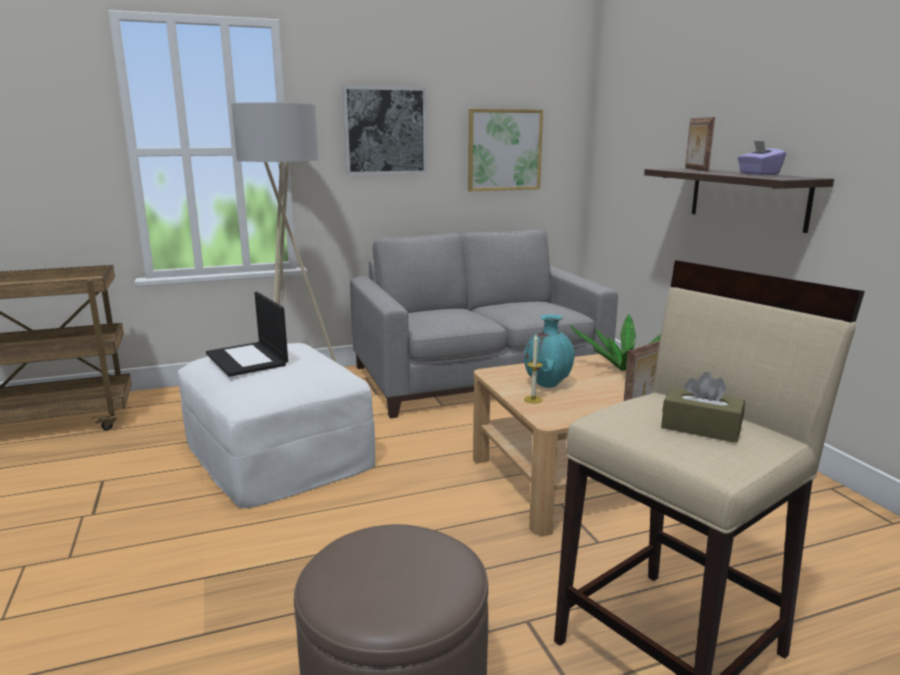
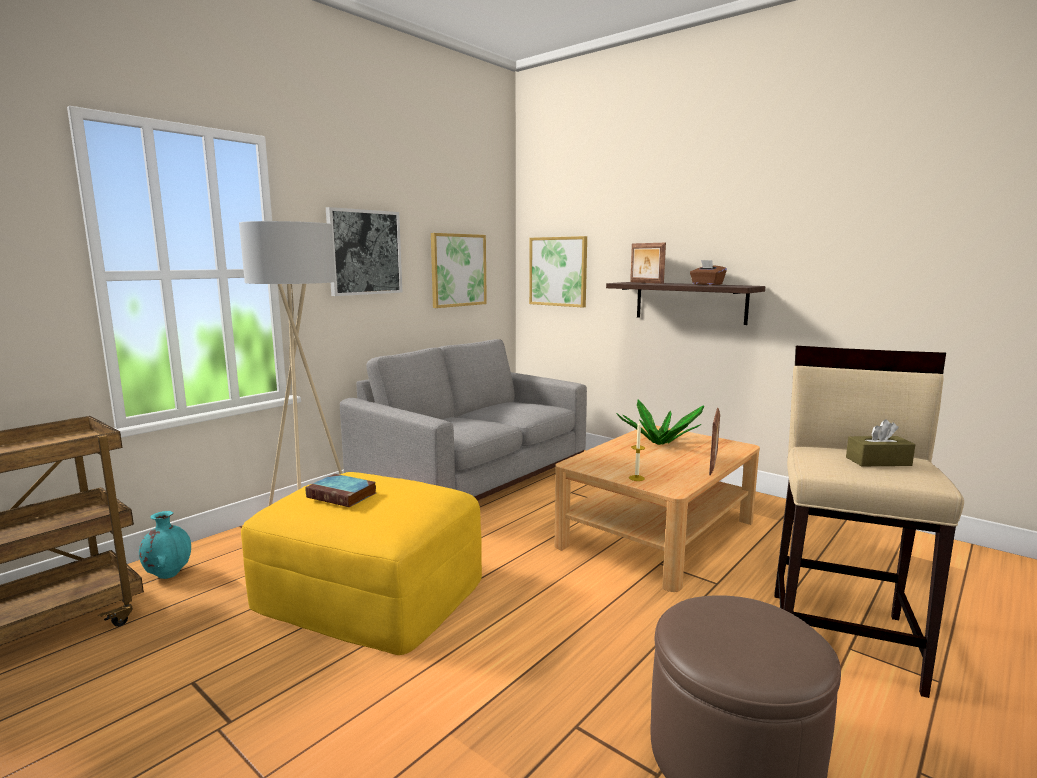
camera: 30 degrees left, 5 degrees down
white ottoman [178,343,375,508] -> yellow ottoman [241,472,482,655]
laptop [206,292,288,377] -> book [305,474,376,507]
turquoise vase [524,314,575,388] -> turquoise vase moved to [139,511,191,579]
purple tissue box [738,141,786,175] -> brown tissue box [690,260,727,285]
none -> picture [529,236,587,307]

